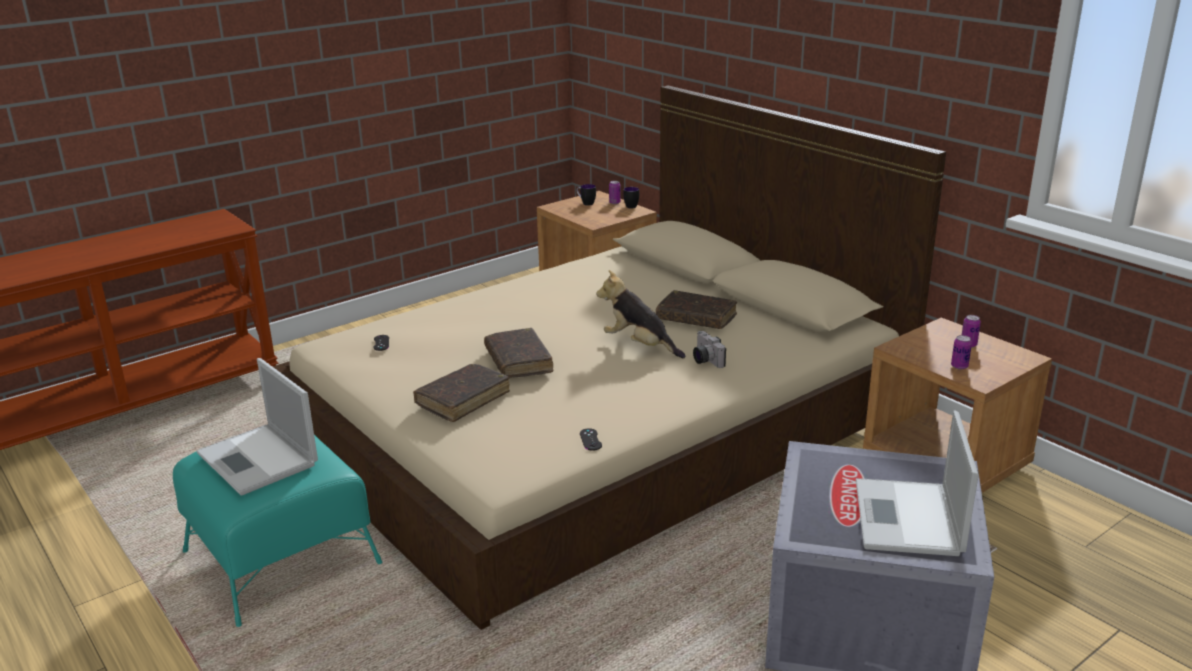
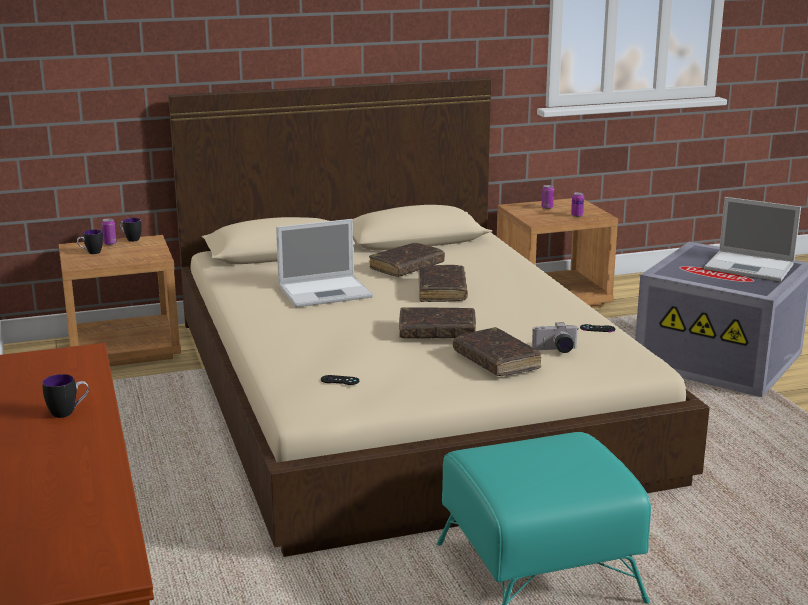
camera: 70 degrees left, 5 degrees down
laptop [196,358,318,496] -> laptop moved to [276,219,373,307]
plush toy [596,270,686,358] -> brown book [418,265,468,302]
camera [693,331,726,368] -> camera moved to [532,322,579,353]
none -> mug [42,374,89,418]

